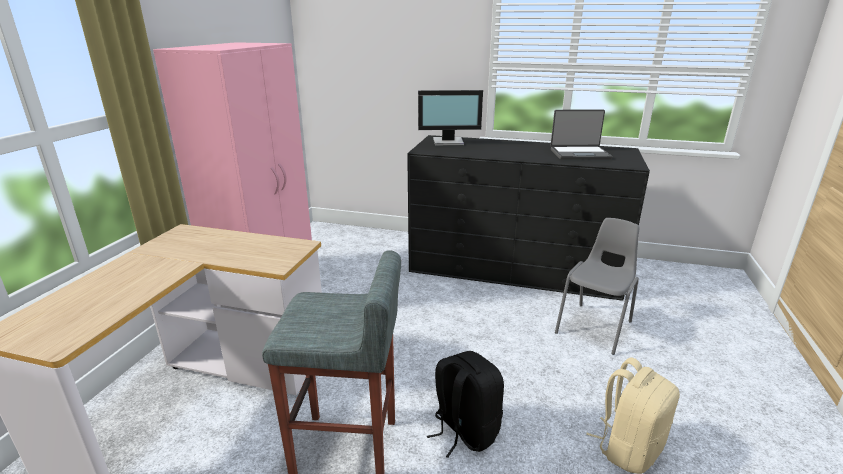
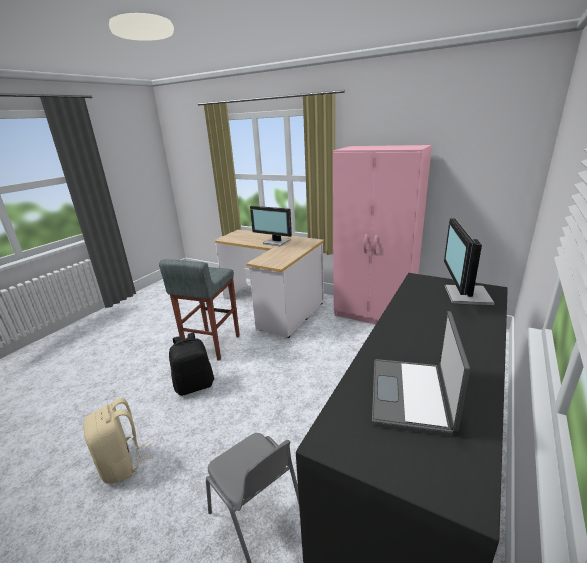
camera: 105 degrees right, 0 degrees up
none -> monitor [250,206,292,246]

